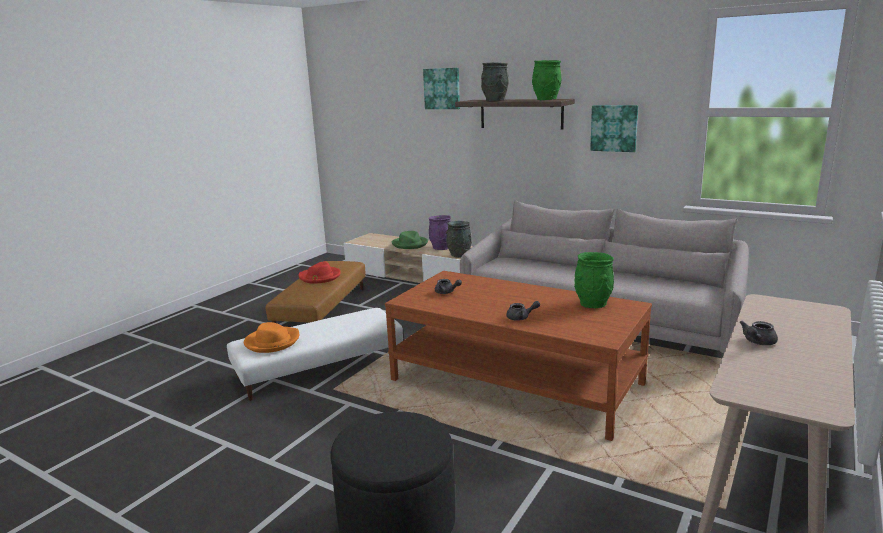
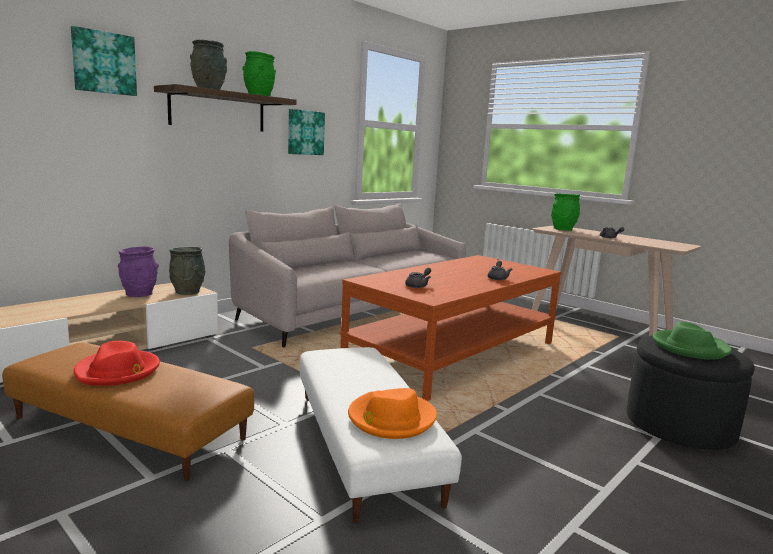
camera: 80 degrees left, 5 degrees down
green hat [392,231,428,249] -> green hat moved to [653,321,732,359]
green vase [574,252,614,308] -> green vase moved to [551,193,580,231]

